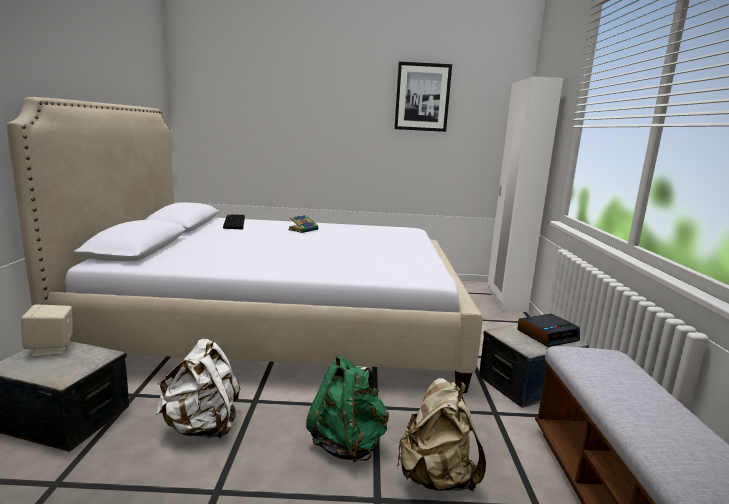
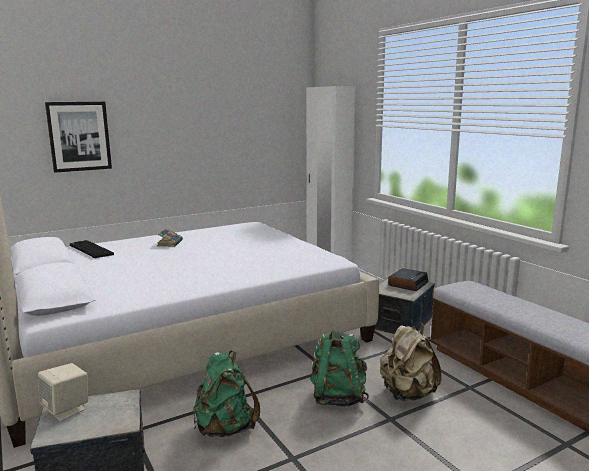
camera: 30 degrees left, 0 degrees up
white backpack [156,338,240,439] -> green backpack [193,350,260,437]
picture [394,62,452,132] -> picture moved to [45,102,112,173]

